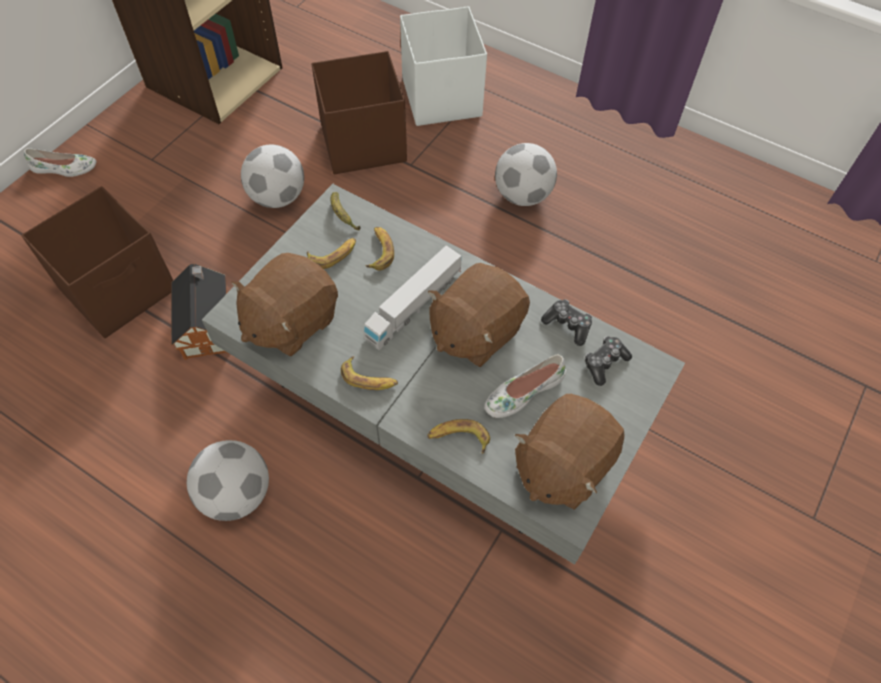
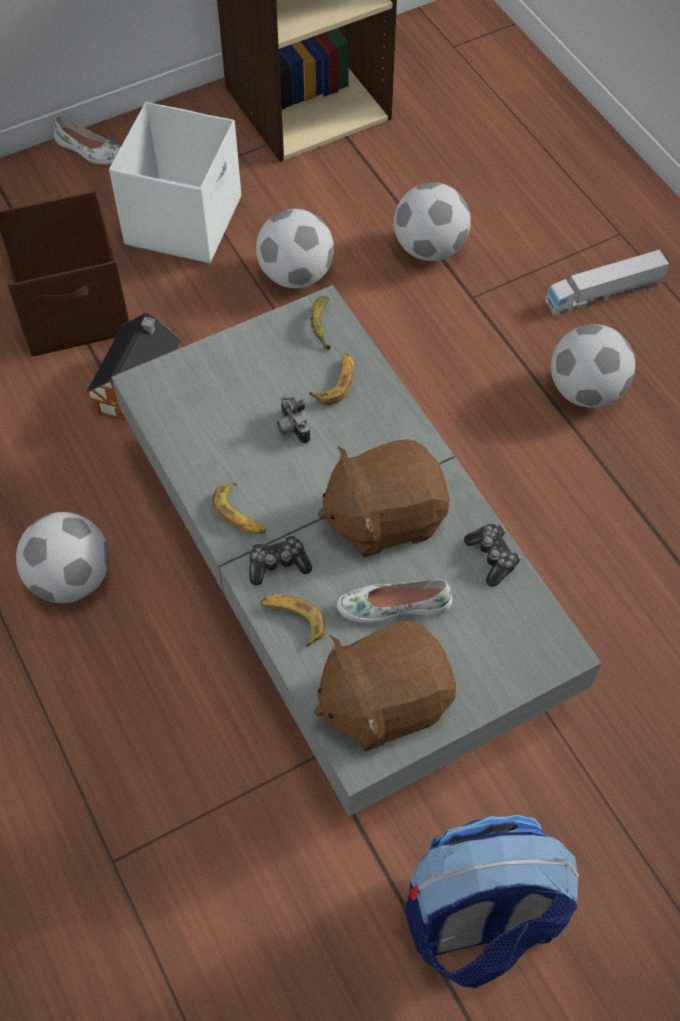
camera: 30 degrees right, 0 degrees up
brown plush toy [231,253,338,356] -> none
banana [307,238,356,269] -> none
brown storage box [311,51,407,174] -> football [394,182,471,261]
toy truck [363,245,462,350] -> toy truck moved to [545,250,669,316]
white storage box [400,6,487,126] -> white storage box moved to [109,102,241,263]
game controller [585,336,632,386] -> game controller moved to [249,535,312,585]
none -> camera [277,393,311,444]
none -> backpack [405,815,579,988]

